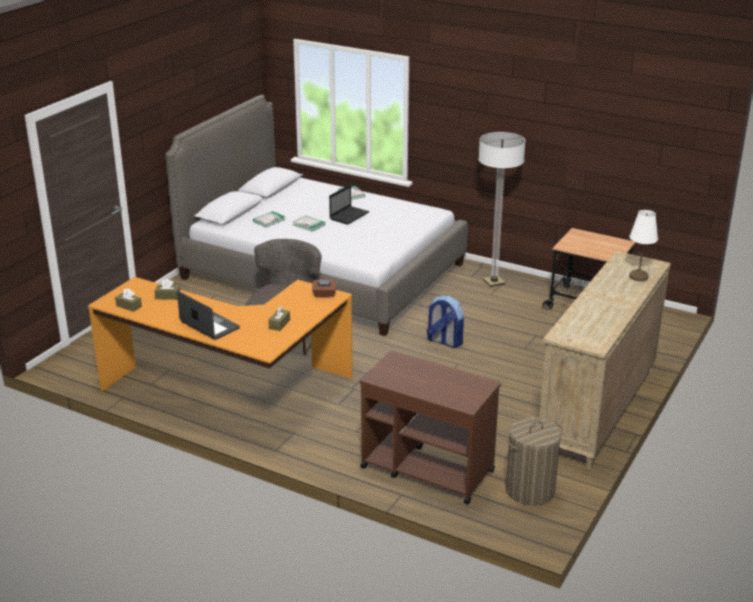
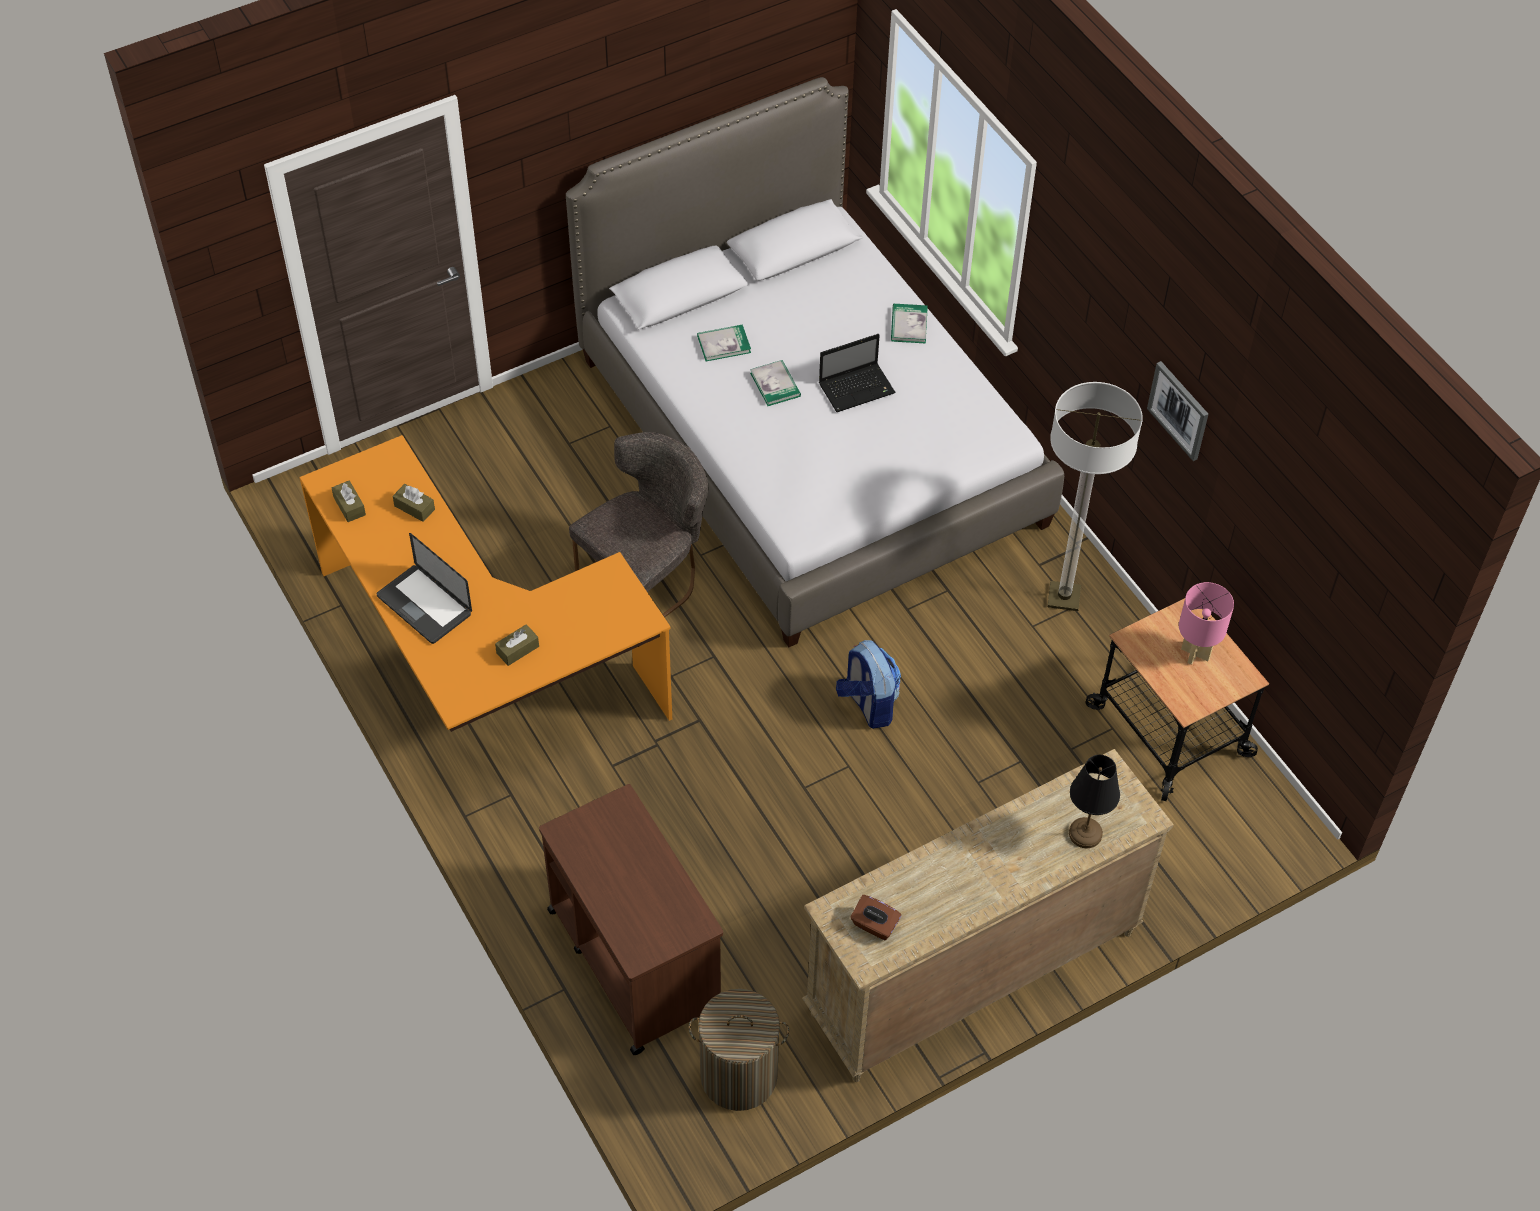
camera: 30 degrees right, 25 degrees up
laptop [177,291,240,340] -> laptop turned 150 degrees clockwise [377,533,472,644]
brown tissue box [312,279,336,298] -> brown tissue box moved to [850,895,902,940]
white table lamp [629,210,658,281] -> black table lamp [1069,755,1120,848]
none -> picture [1147,361,1208,461]
none -> pink table lamp [1179,582,1234,665]

